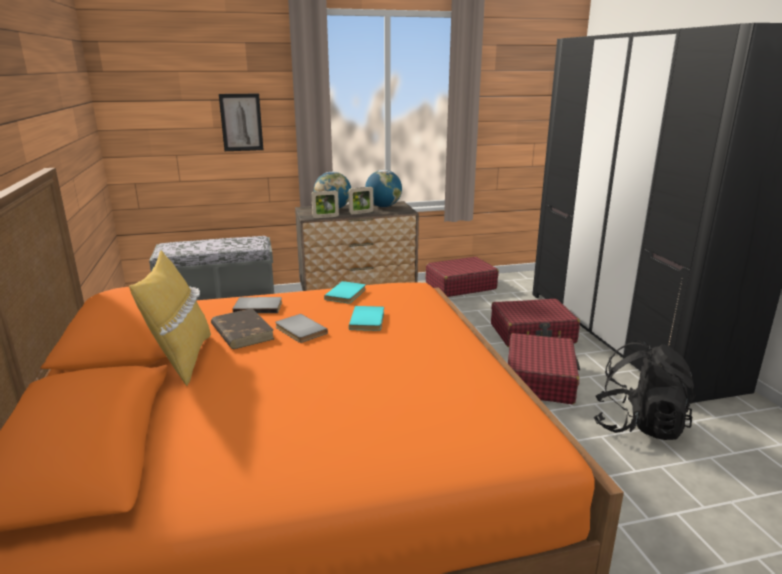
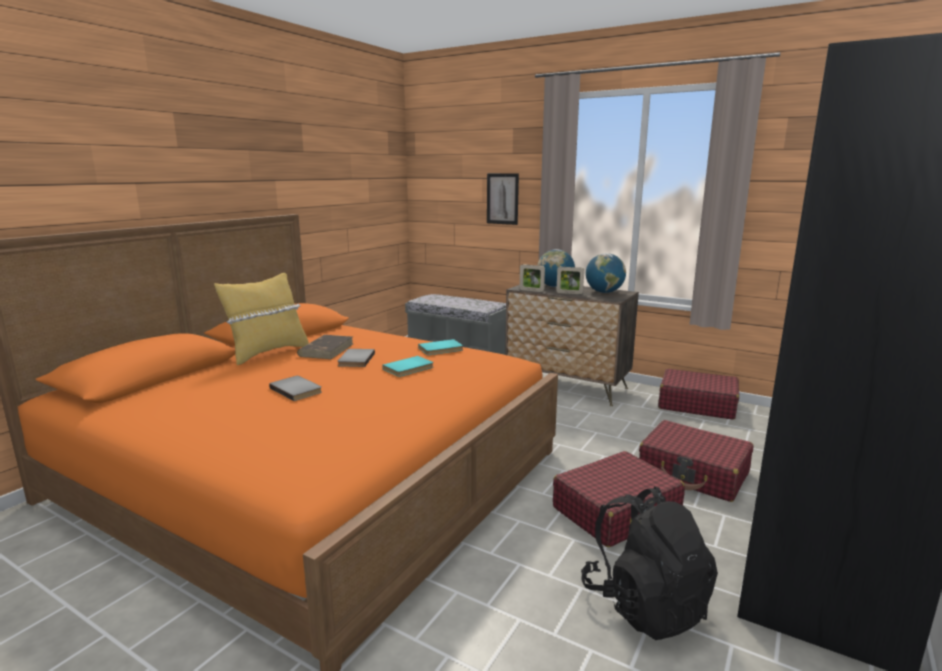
camera: 45 degrees right, 5 degrees down
grey book [233,297,282,313] -> grey book moved to [269,376,322,401]

